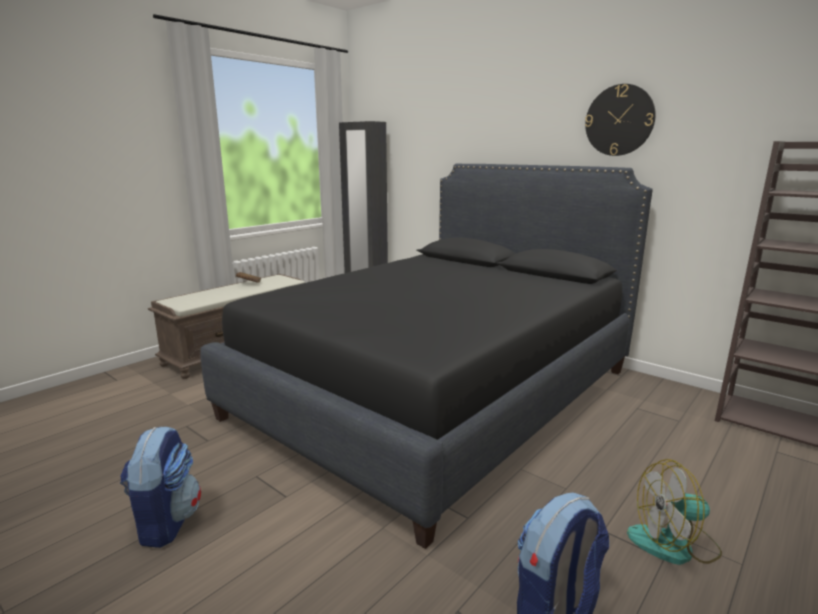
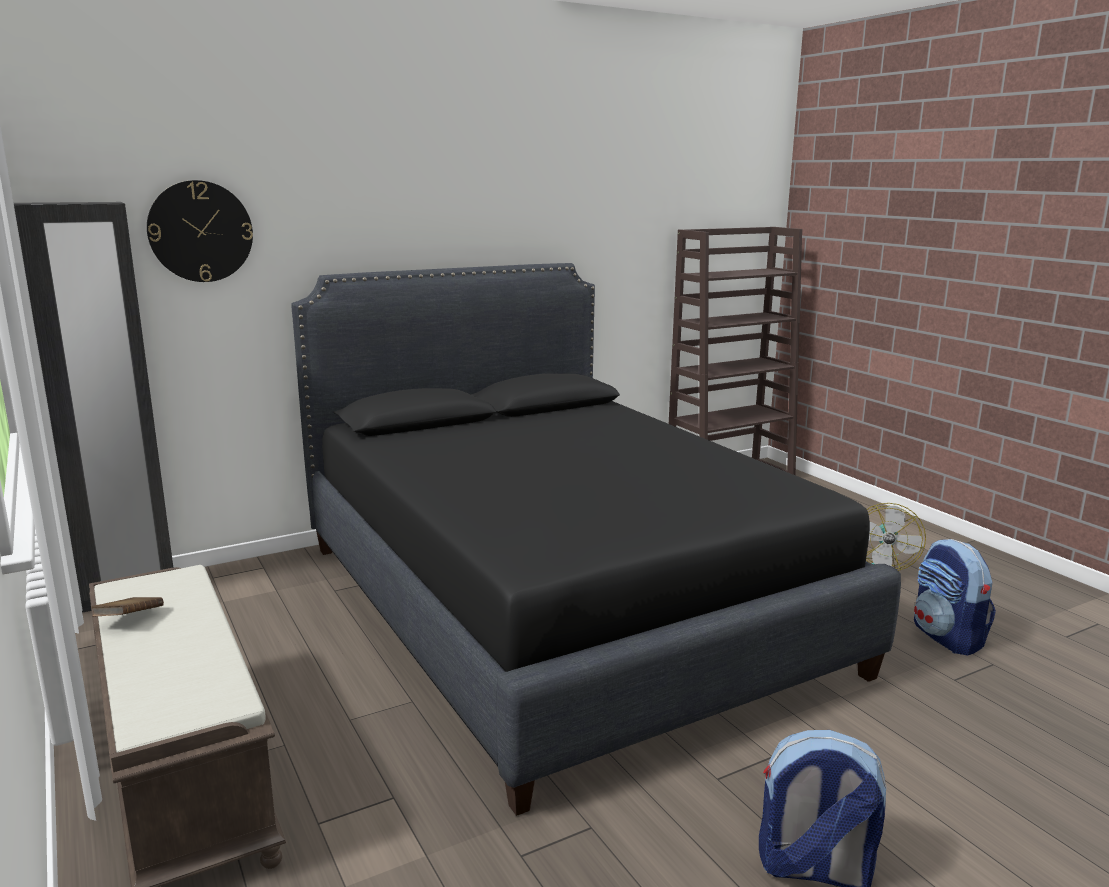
camera: 70 degrees left, 0 degrees up
wall clock [585,84,656,156] -> wall clock moved to [147,180,253,282]

